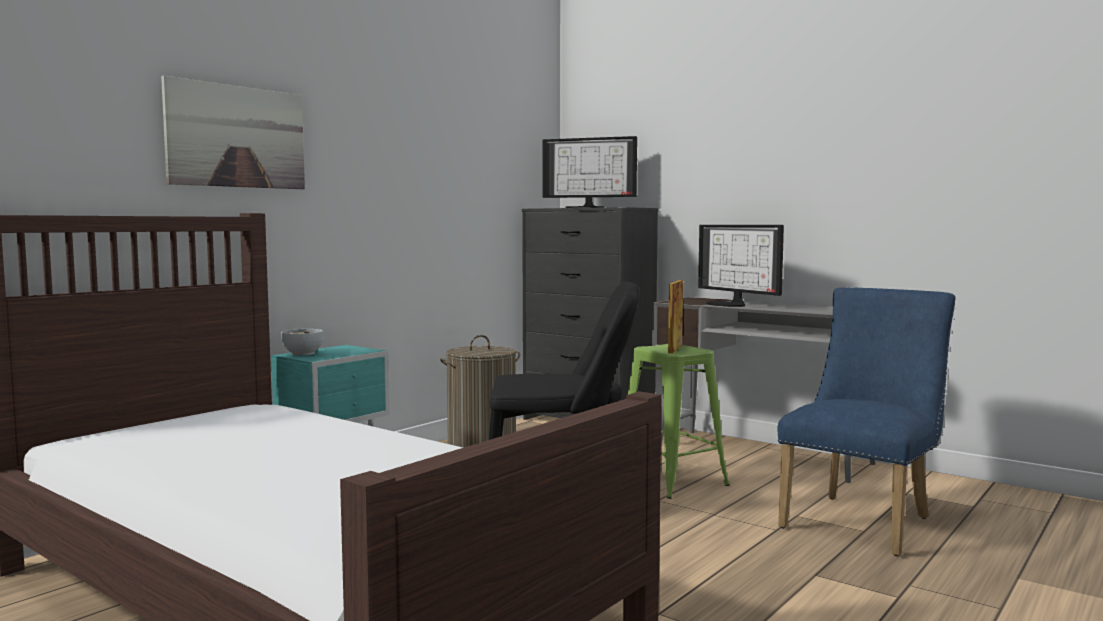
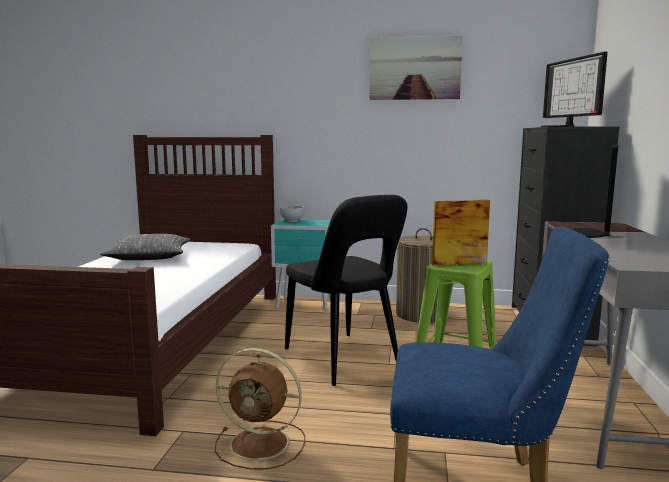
camera: 60 degrees right, 5 degrees up
picture [161,76,305,189] -> picture moved to [370,35,463,100]
none -> grey pillow [100,234,190,260]
none -> brown fan [215,348,305,470]

